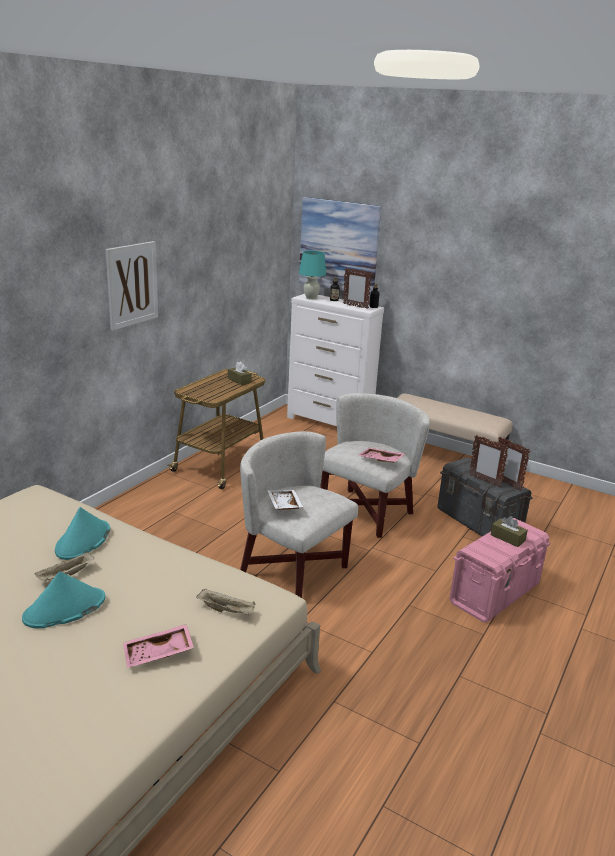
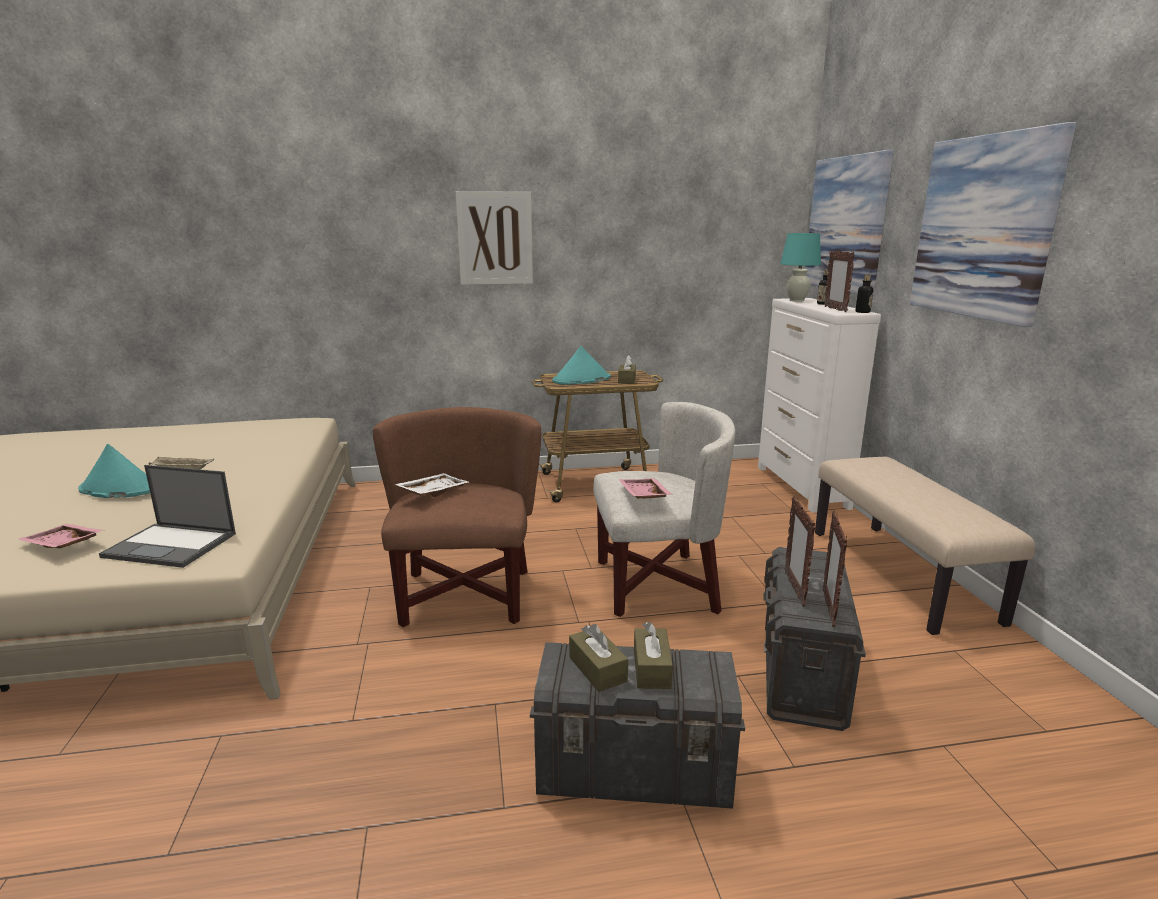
camera: 50 degrees right, 5 degrees down
turquoise hat [55,507,110,560] -> turquoise hat moved to [552,346,611,385]
beige tray [196,589,256,615] -> laptop [99,465,236,568]
white armchair [240,431,358,598] -> brown armchair [373,407,541,627]
pink storage box [450,518,550,623] -> grey storage box [530,642,745,809]
none -> brown tissue box [569,624,628,692]
none -> picture [910,122,1077,327]

